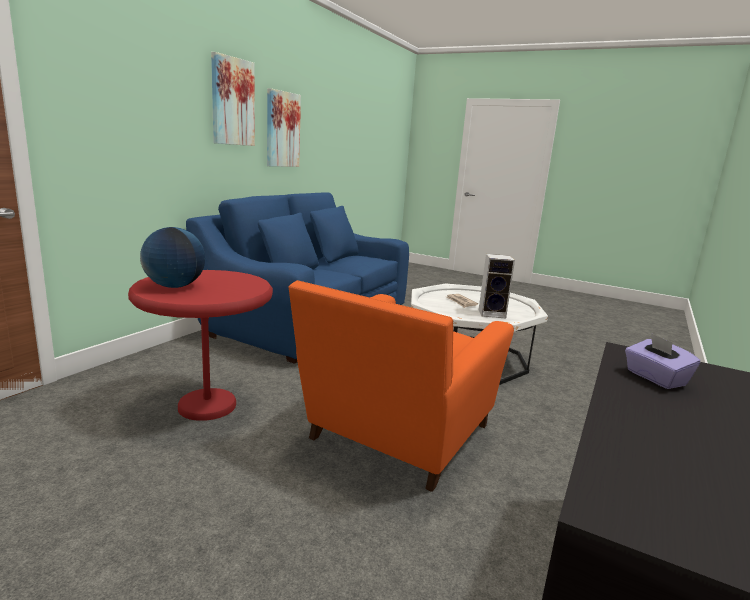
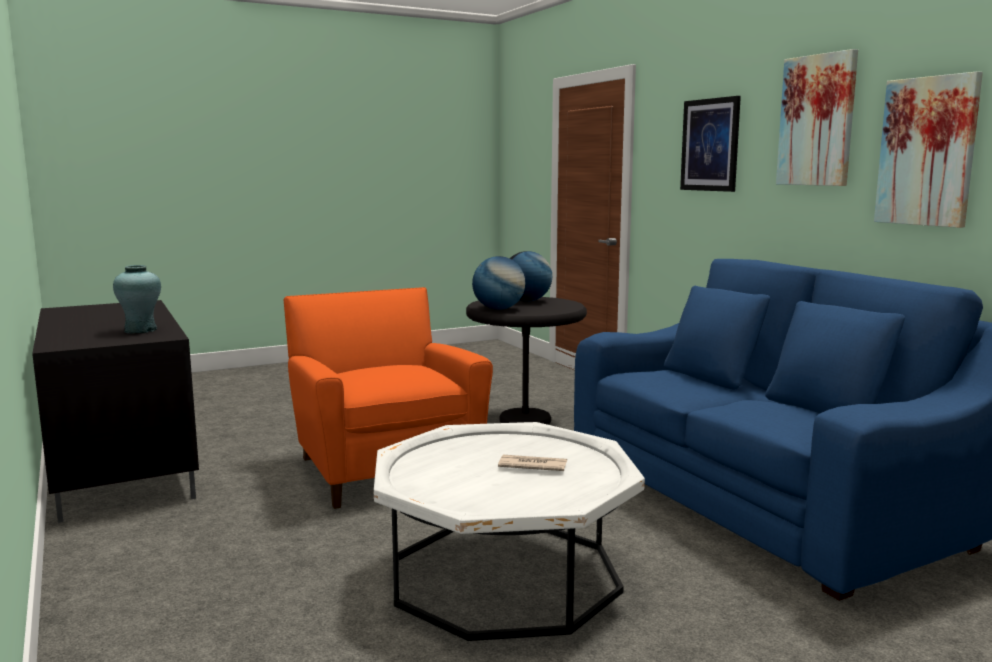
camera: 125 degrees right, 5 degrees down
red side table [128,270,273,421] -> black side table [466,297,587,425]
speaker [479,254,515,318] -> none
purple tissue box [625,333,701,389] -> turquoise vase [113,265,161,334]
none -> globe [472,256,525,310]
none -> picture [680,96,741,192]

